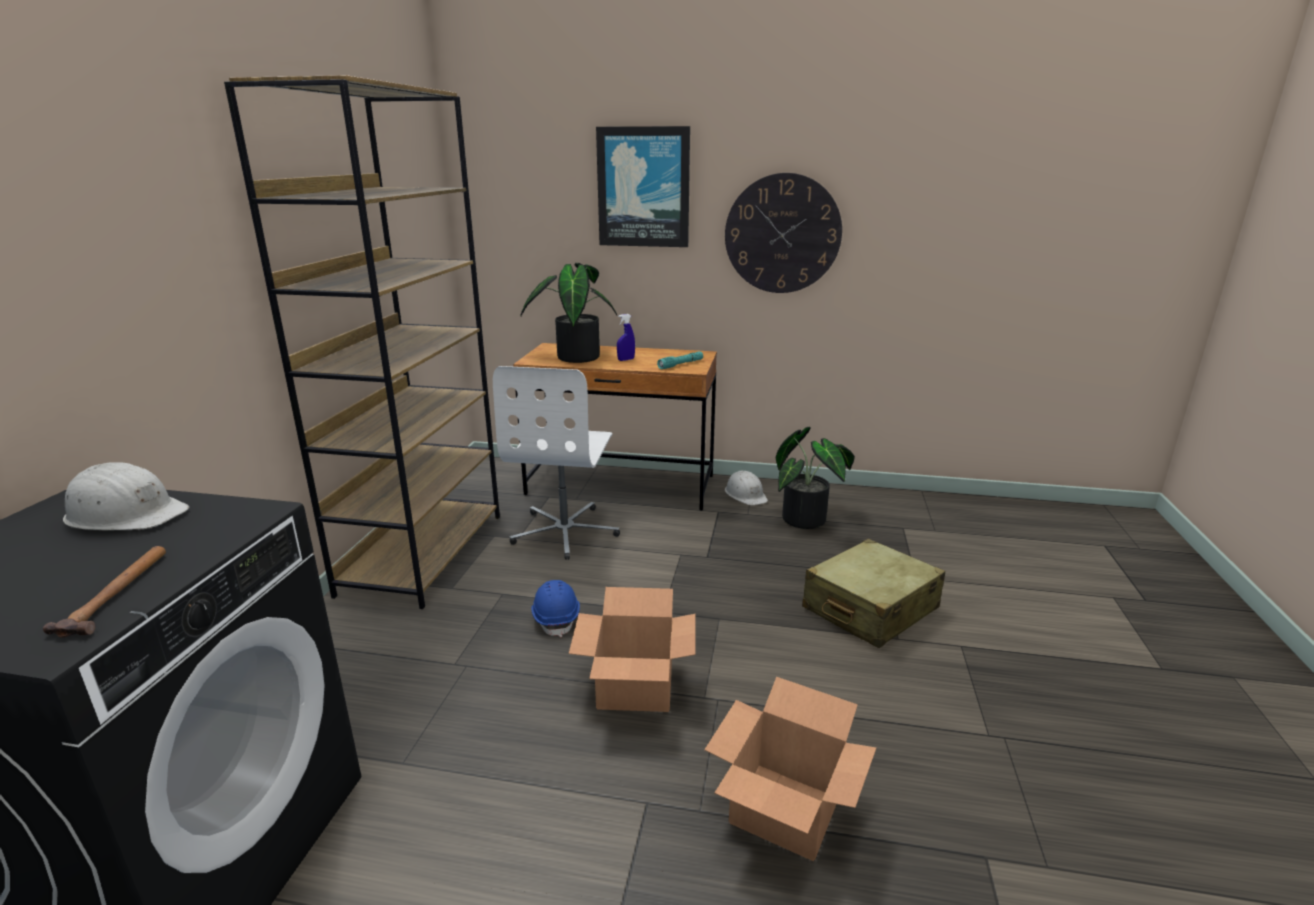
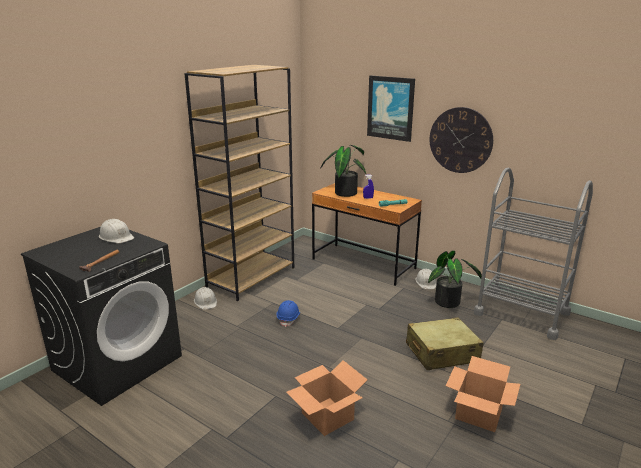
camera: 25 degrees right, 0 degrees up
white office chair [493,366,620,560] -> none
cardboard box [569,587,696,712] -> cardboard box moved to [446,356,520,432]
none -> white hard hat [194,287,217,310]
none -> grey cart [474,168,593,340]

